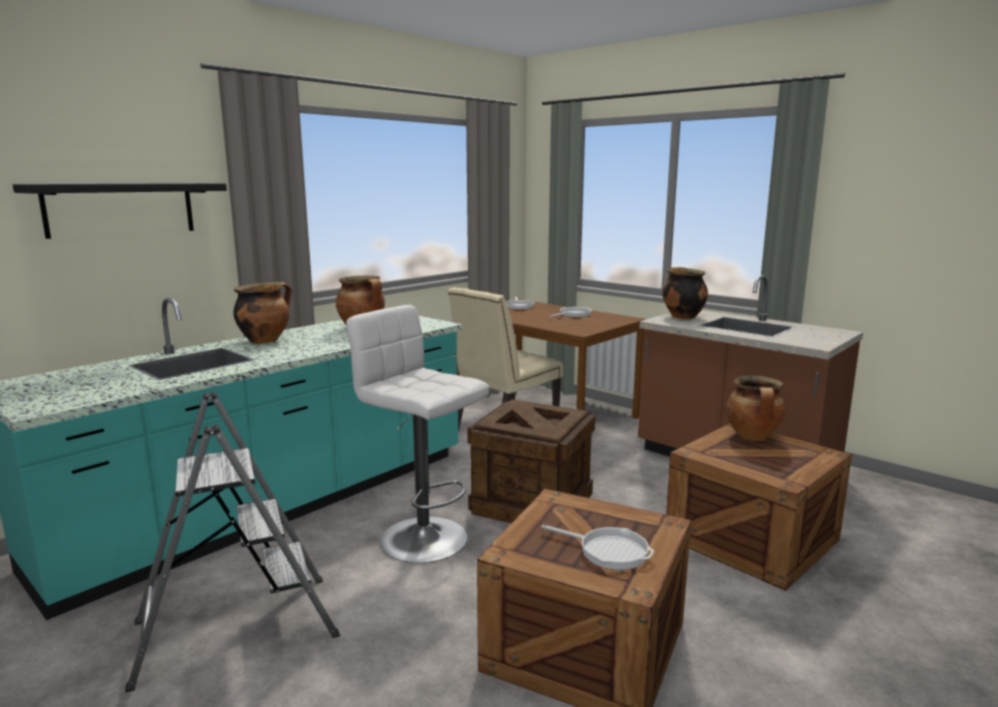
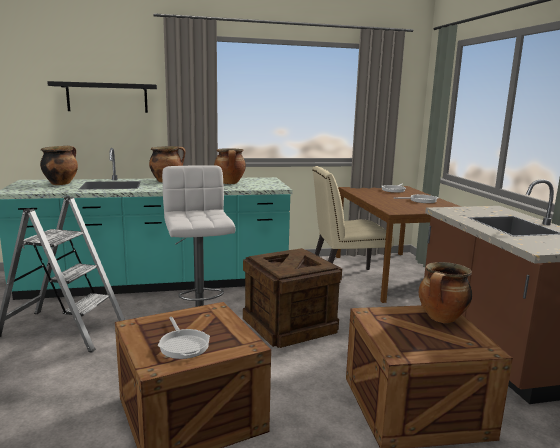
camera: 35 degrees right, 0 degrees up
cooking pot [662,267,708,319] -> cooking pot moved to [40,146,78,185]

